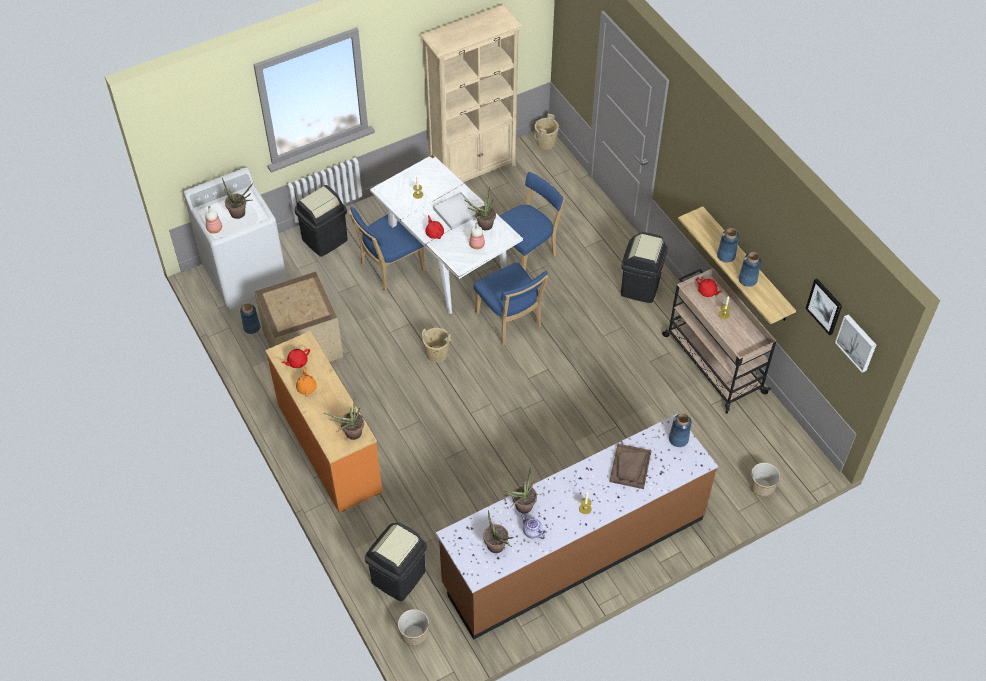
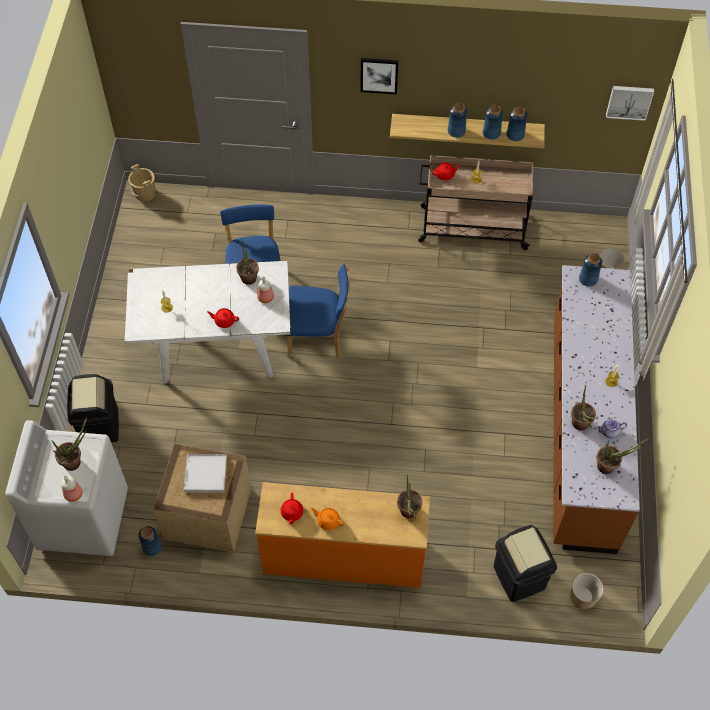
camera: 55 degrees left, 5 degrees up
blue chair [348,207,425,291] -> none
beige bookcase [420,4,522,182] -> none
beige bucket [422,328,451,363] -> none
white tray [433,192,477,230] -> white tray moved to [184,454,227,493]
brown tray [609,444,652,489] -> none
black trash can [621,232,668,303] -> none
picture [805,279,842,335] -> picture moved to [361,58,399,95]
none -> blue vase [506,106,527,141]

